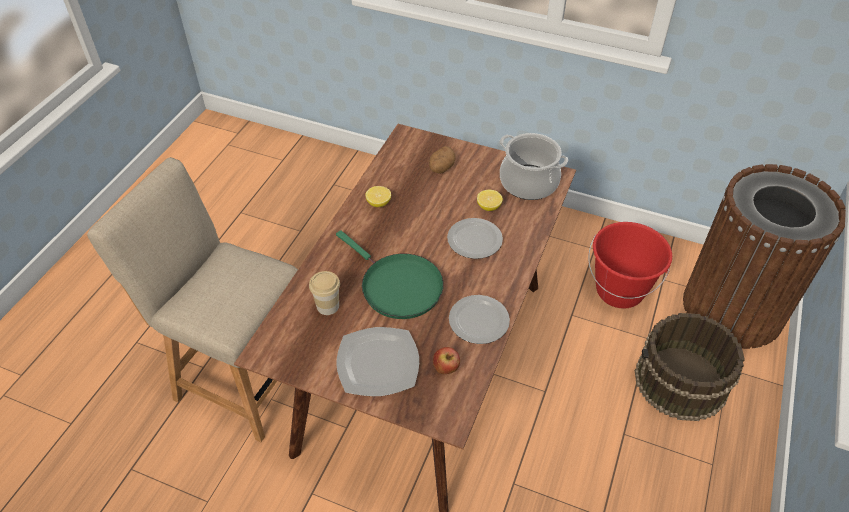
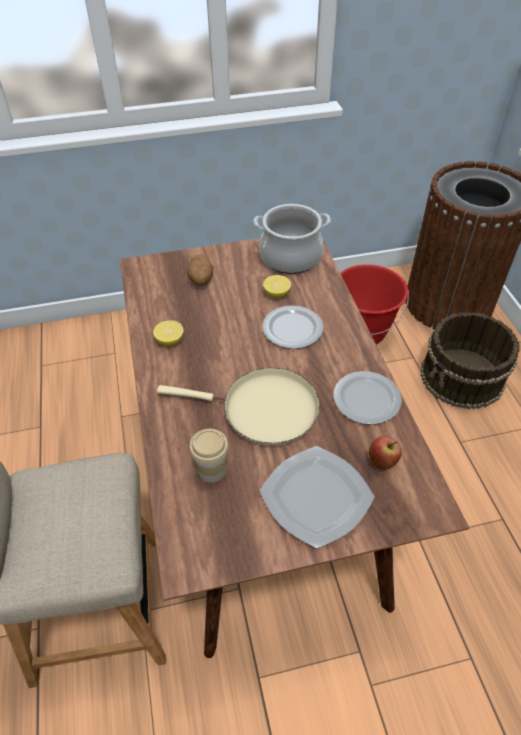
camera: 35 degrees left, 0 degrees up
green frying pan [336,230,444,319] -> beige frying pan [157,368,320,446]

